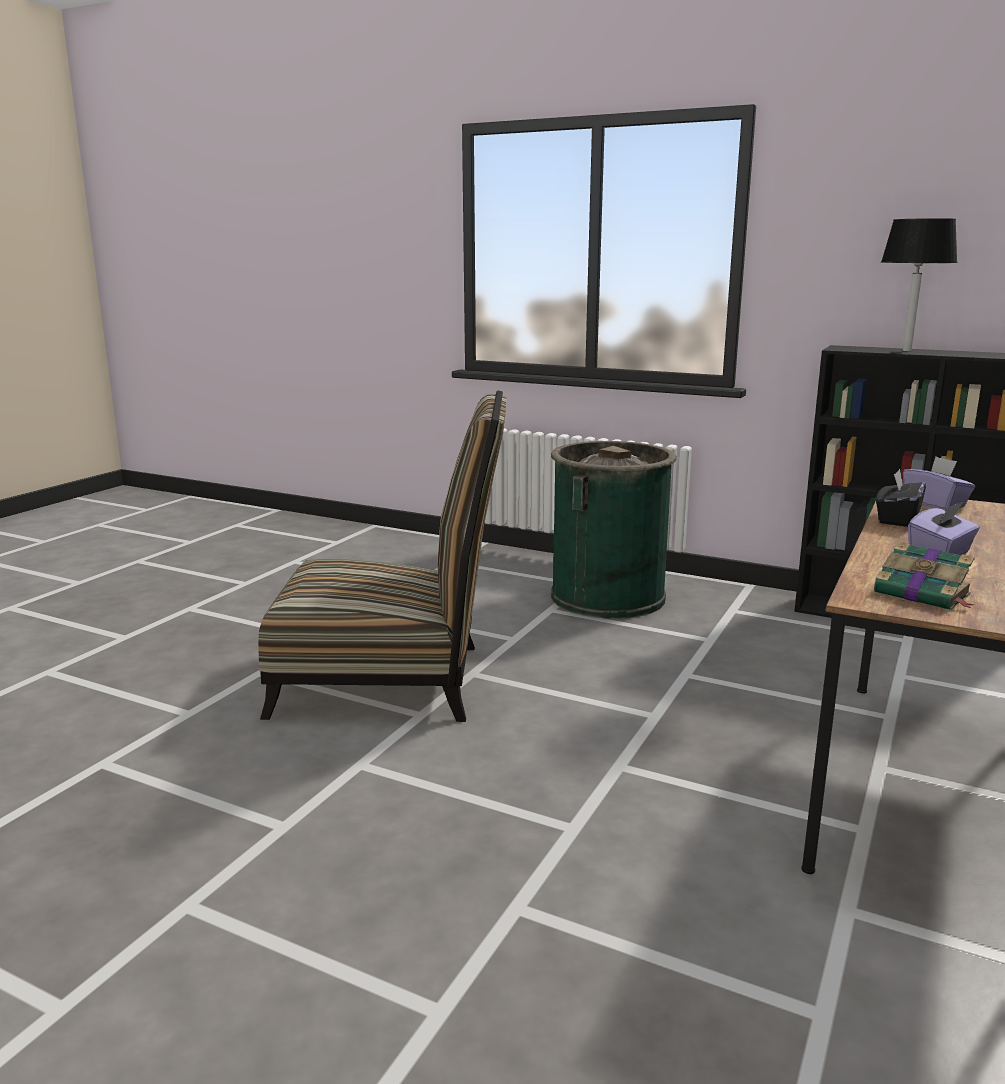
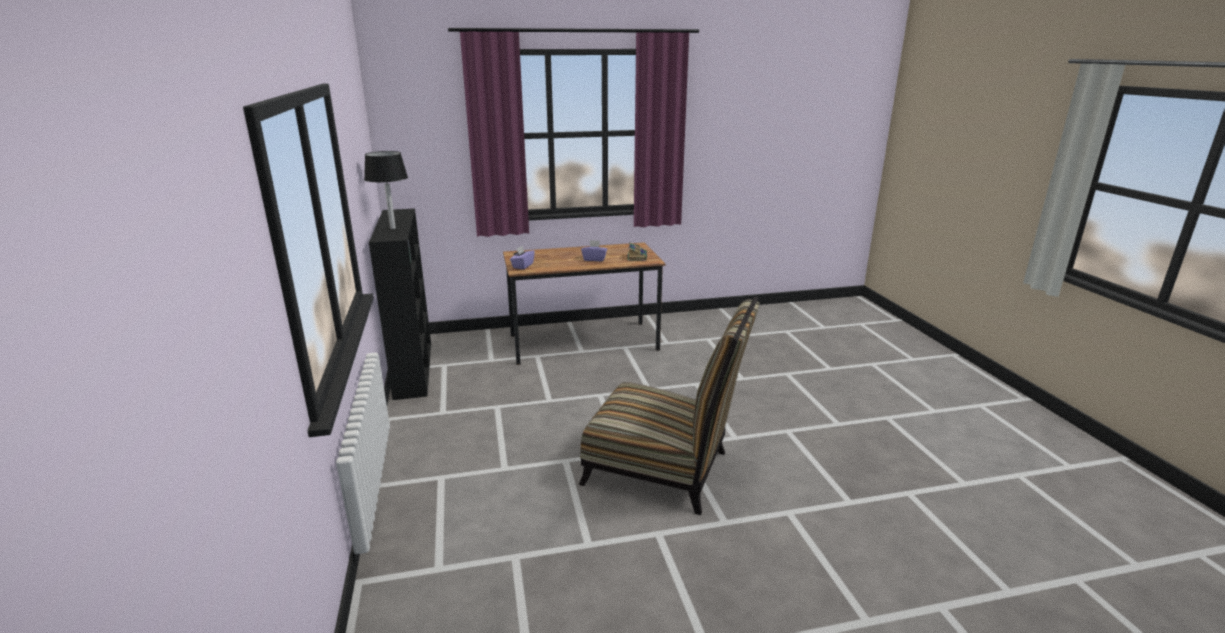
camera: 130 degrees left, 5 degrees up
chair [258,390,506,722] -> chair turned 150 degrees clockwise [579,297,760,515]
green trash can [551,441,677,619] -> none
black tissue box [876,469,926,527] -> none

